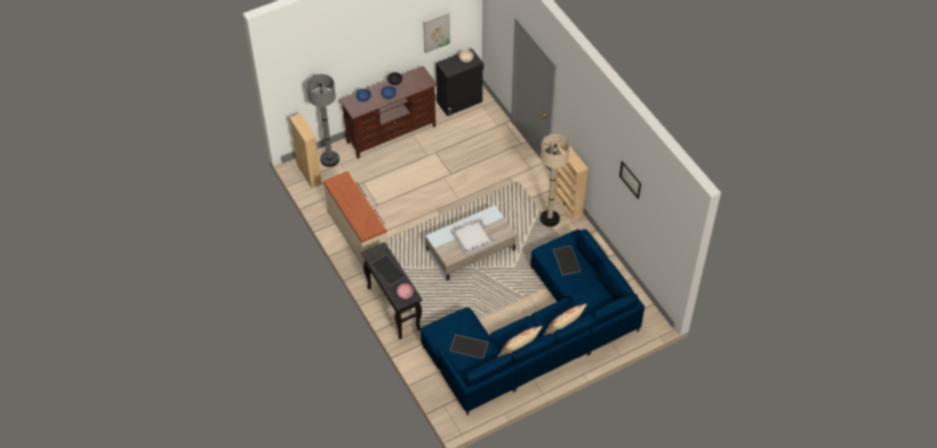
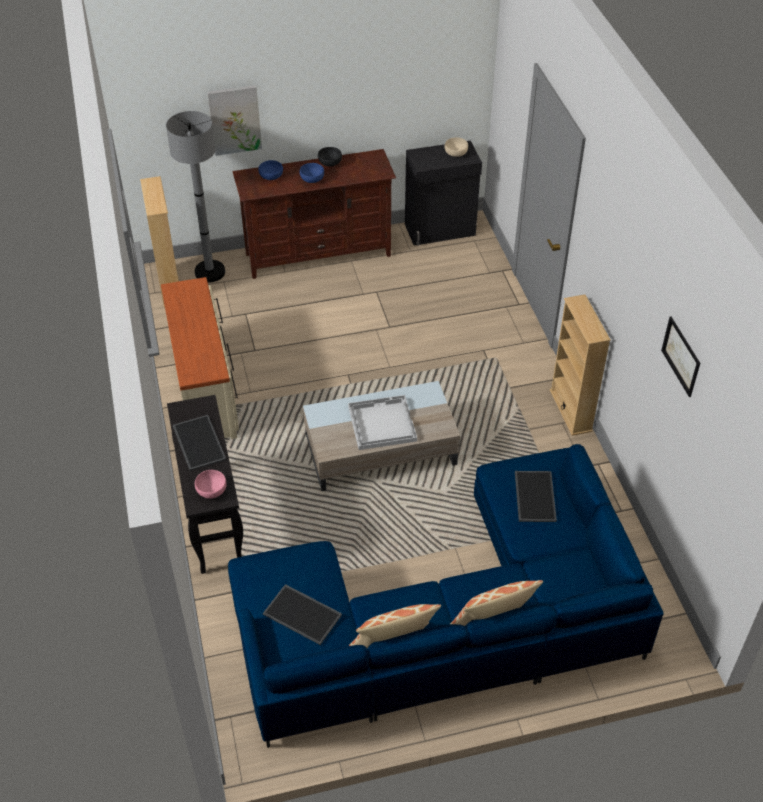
camera: 15 degrees right, 5 degrees down
picture [423,11,450,53] -> picture moved to [207,85,262,156]
beige floor lamp [540,134,570,227] -> none

